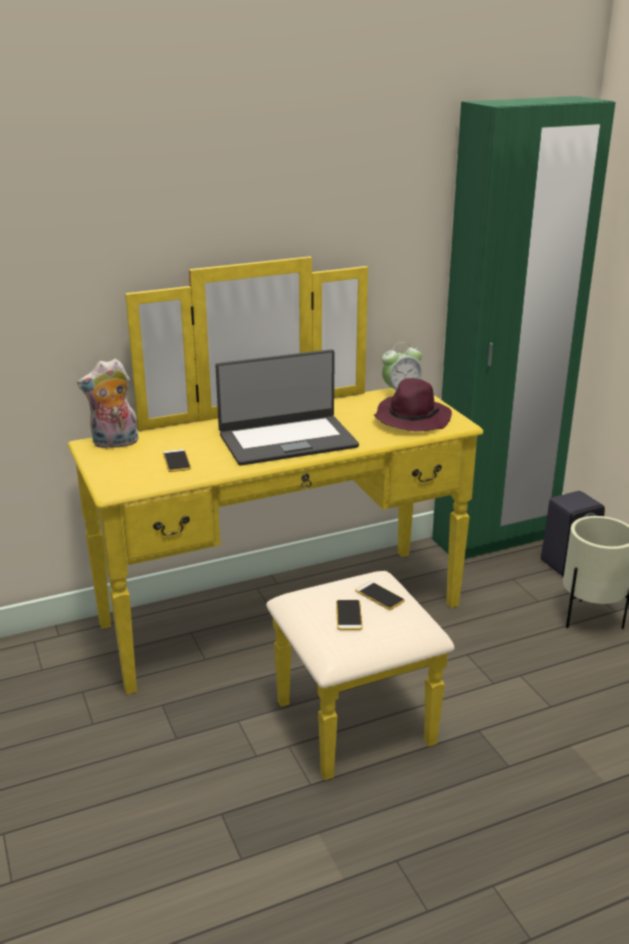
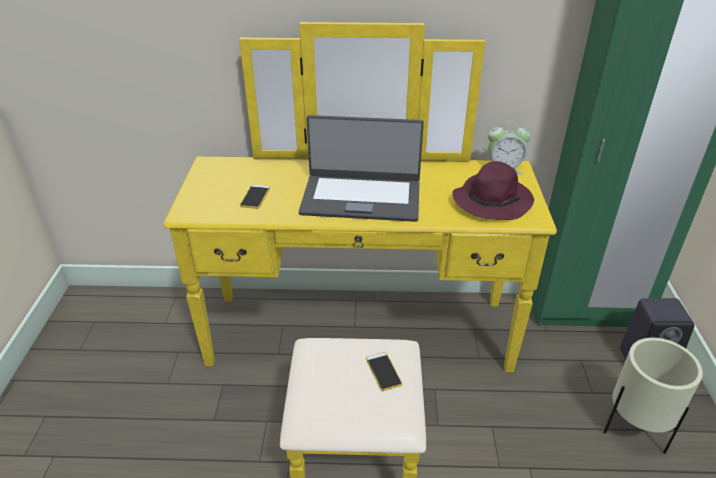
camera: 25 degrees right, 10 degrees up
plush toy [77,359,138,449] -> none
phone [336,600,363,630] -> none

